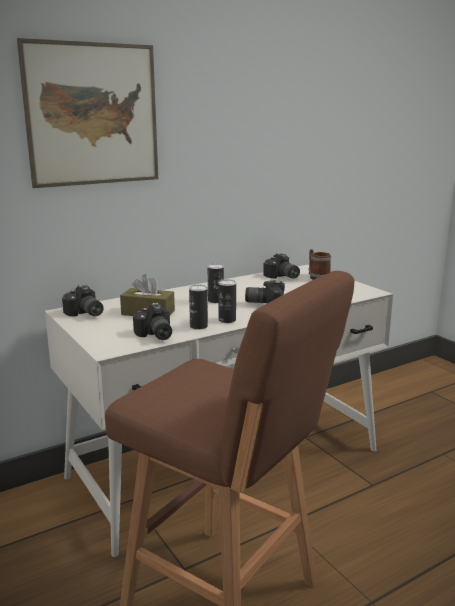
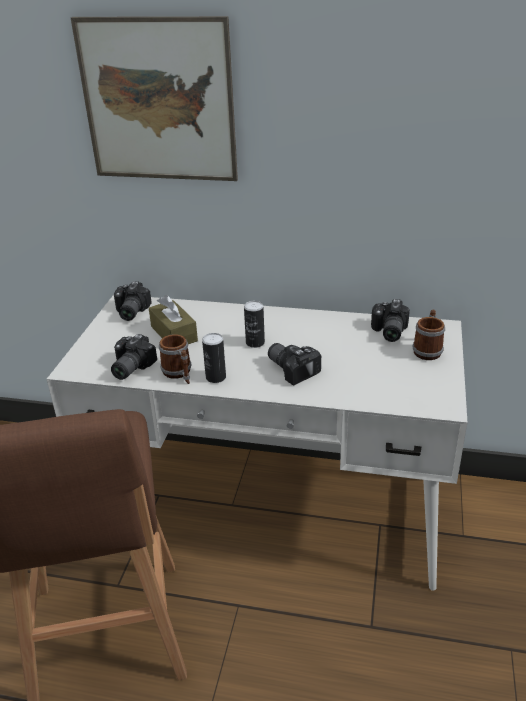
camera: 45 degrees right, 15 degrees up
can [189,285,208,330] -> mug [159,334,191,384]

